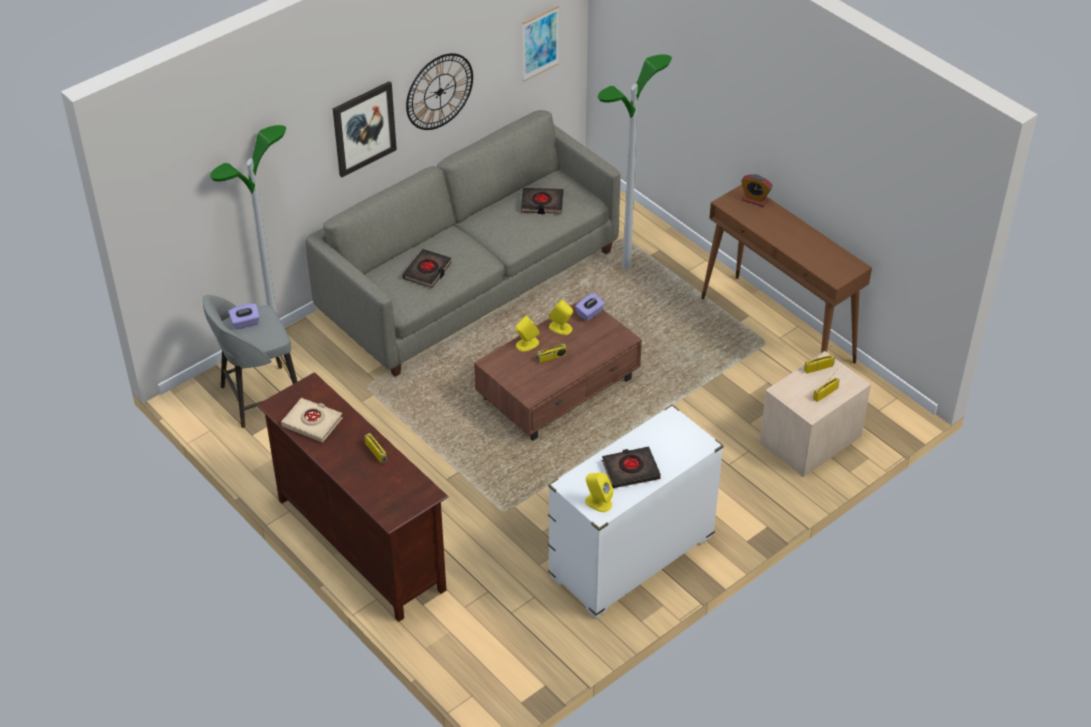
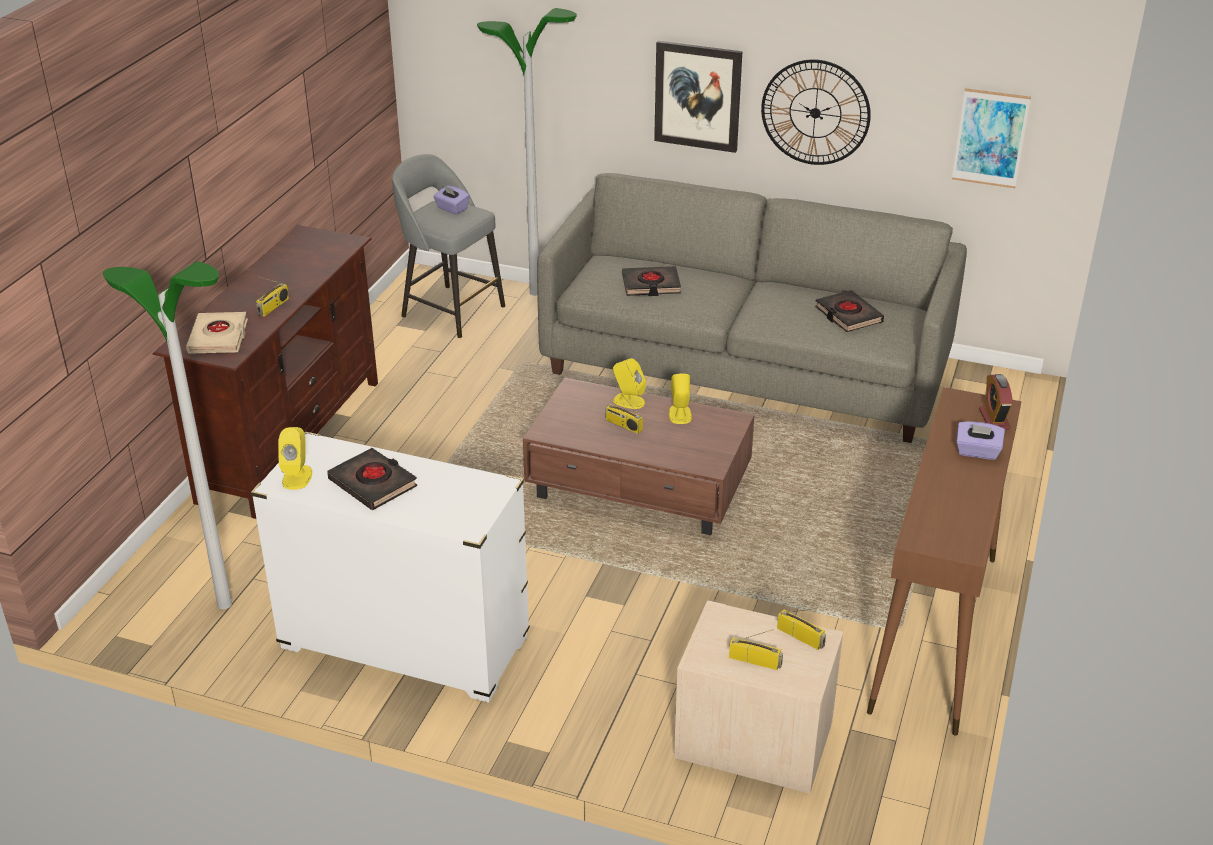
camera: 60 degrees right, 10 degrees down
beige book [281,398,343,442] -> beige book moved to [186,312,248,354]
purple tissue box [575,293,605,321] -> purple tissue box moved to [956,421,1005,460]
floor lamp [598,54,672,269] -> floor lamp moved to [103,261,232,609]

